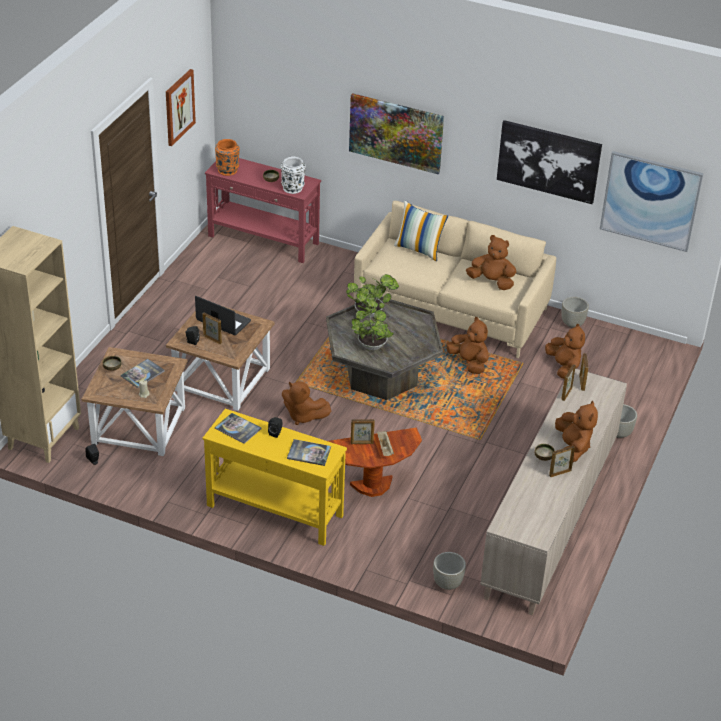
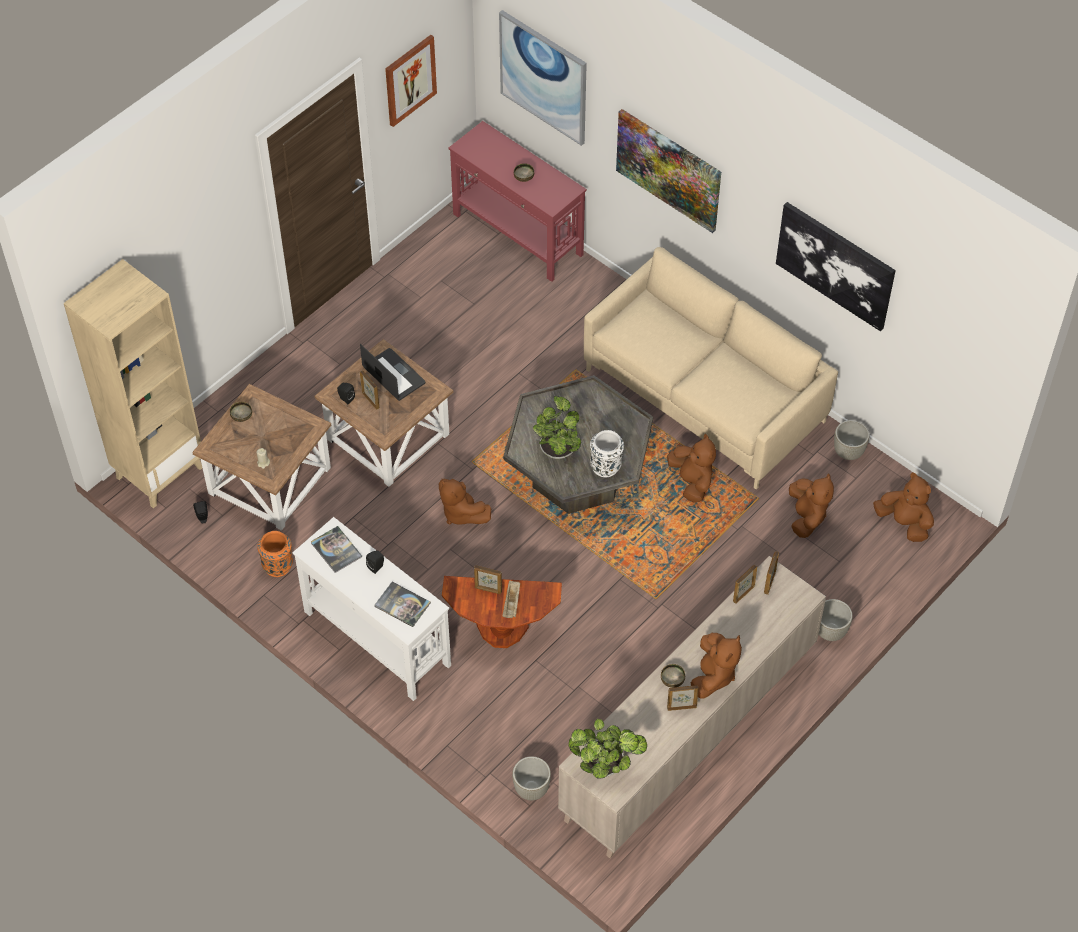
camera: 20 degrees right, 15 degrees up
book [121,359,165,388] -> none
yellow console table [203,409,347,546] -> white console table [292,517,451,701]
orange vase [215,139,240,176] -> orange vase moved to [257,531,293,577]
white vase [281,156,306,194] -> white vase moved to [590,430,624,477]
potted plant [346,274,399,318] -> potted plant moved to [568,719,647,779]
pillow [394,200,448,261] -> none
brown plush toy [466,235,516,290] -> brown plush toy moved to [873,472,934,542]
picture [600,151,703,252] -> picture moved to [499,10,587,146]

